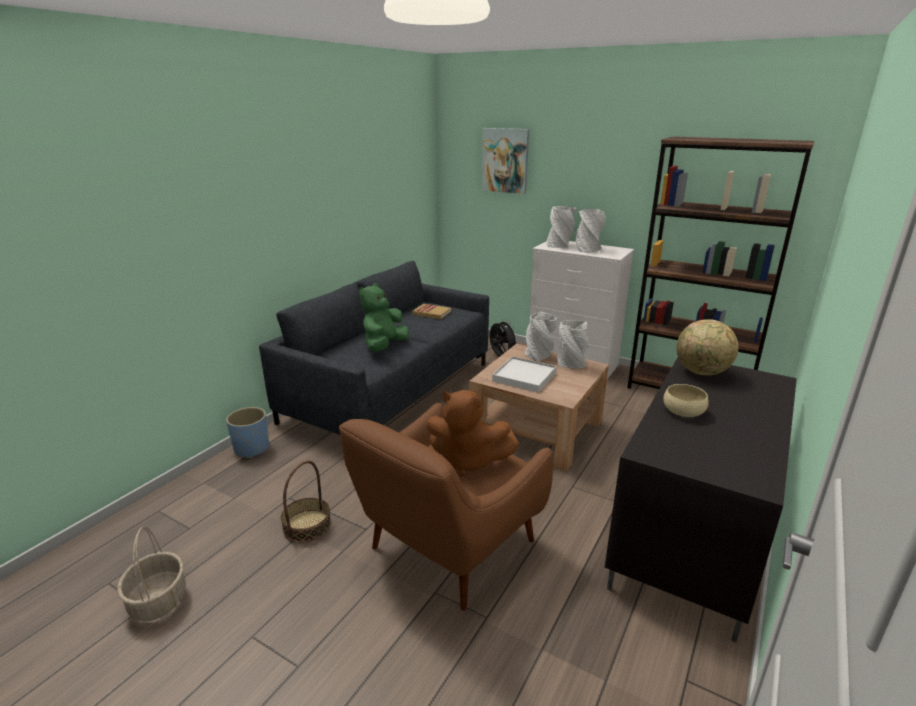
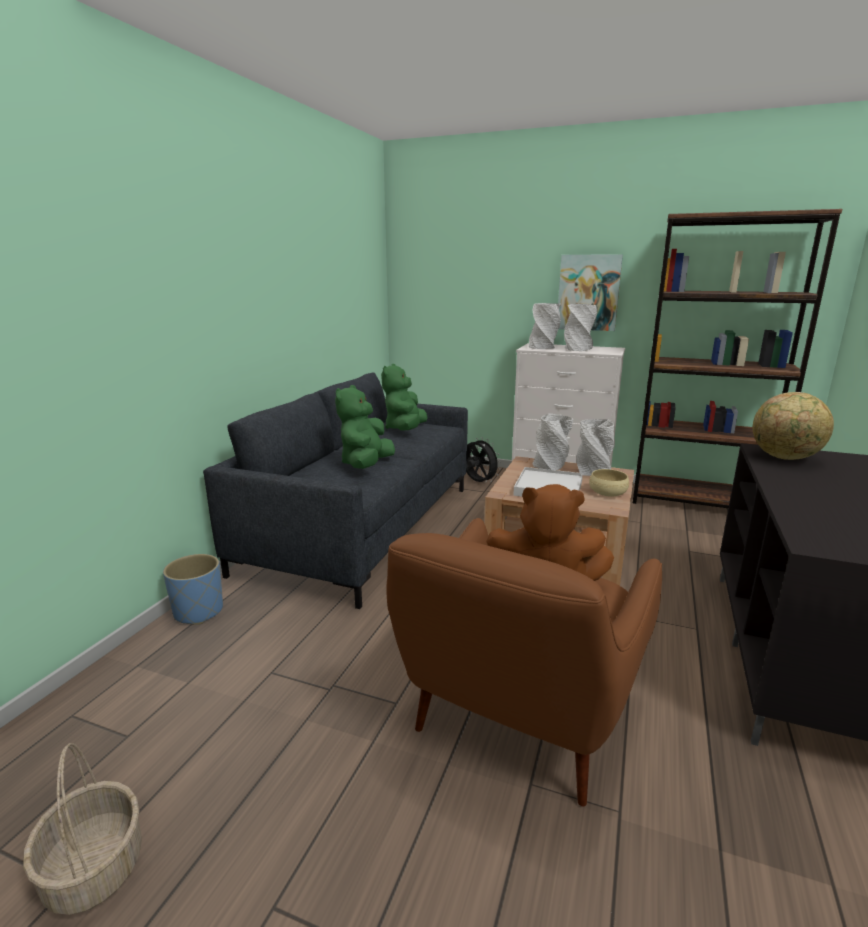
camera: 10 degrees left, 5 degrees down
basket [281,460,331,543] -> none
book [412,304,451,319] -> green plush toy [381,364,428,431]
picture [482,128,529,194] -> picture moved to [558,254,623,331]
beige bowl [663,384,709,417] -> beige bowl moved to [589,469,629,497]

